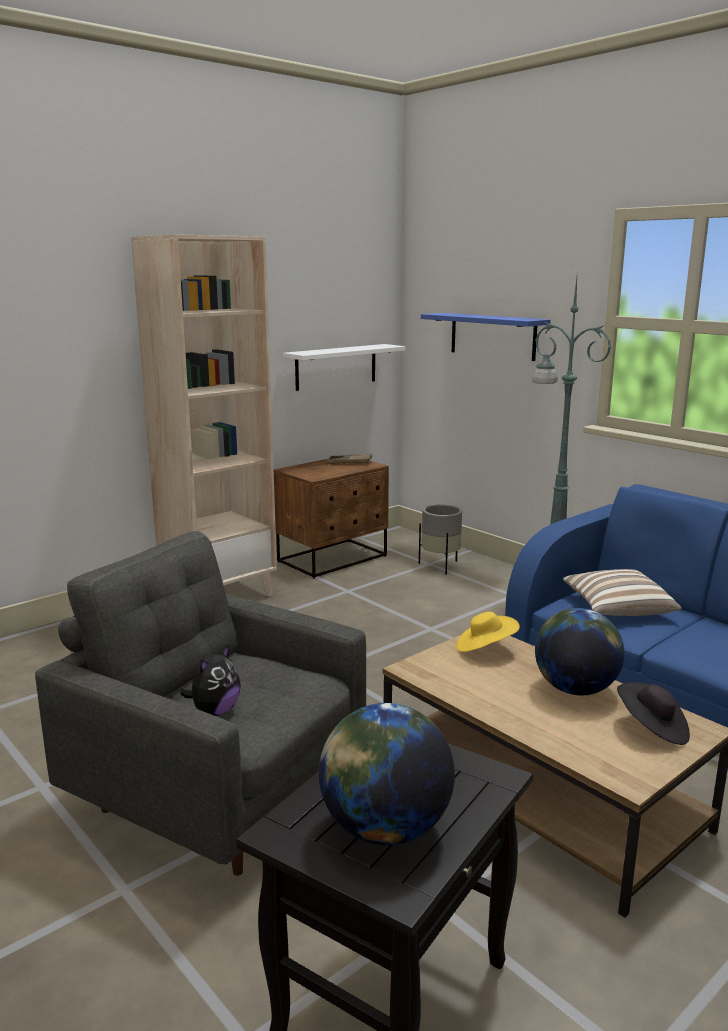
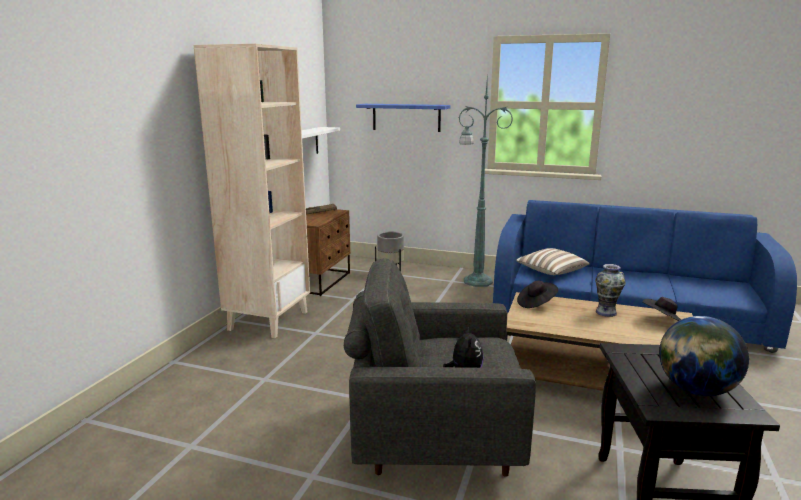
camera: 30 degrees left, 0 degrees up
yellow hat [456,612,520,652] -> black hat [517,281,558,308]
globe [535,608,624,695] -> vase [595,264,626,317]

